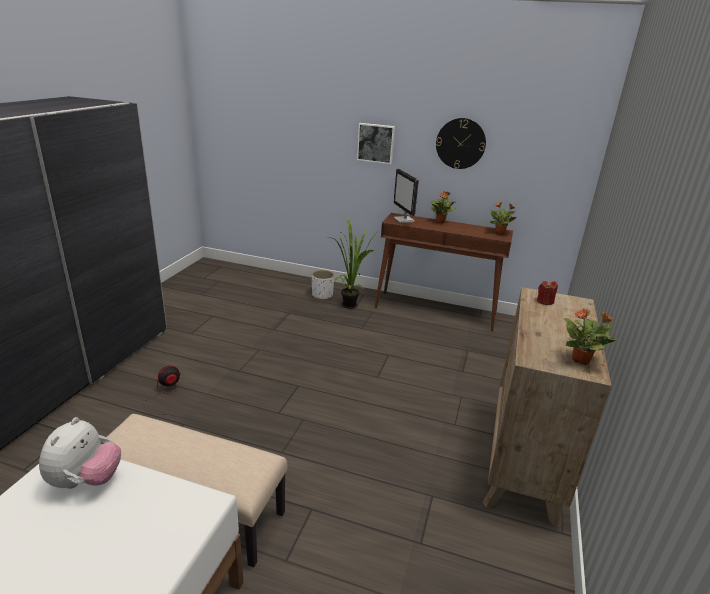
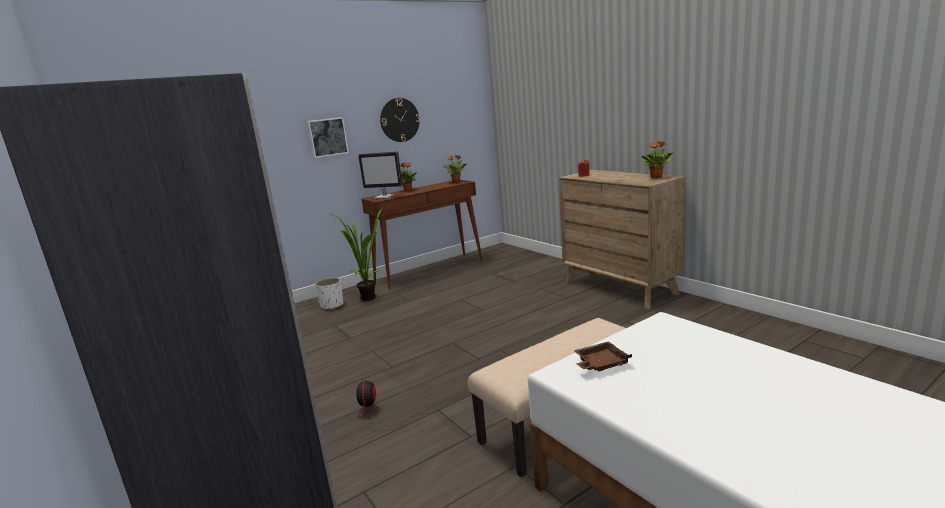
camera: 50 degrees left, 10 degrees down
plush toy [39,417,121,489] -> brown tray [574,341,632,371]

